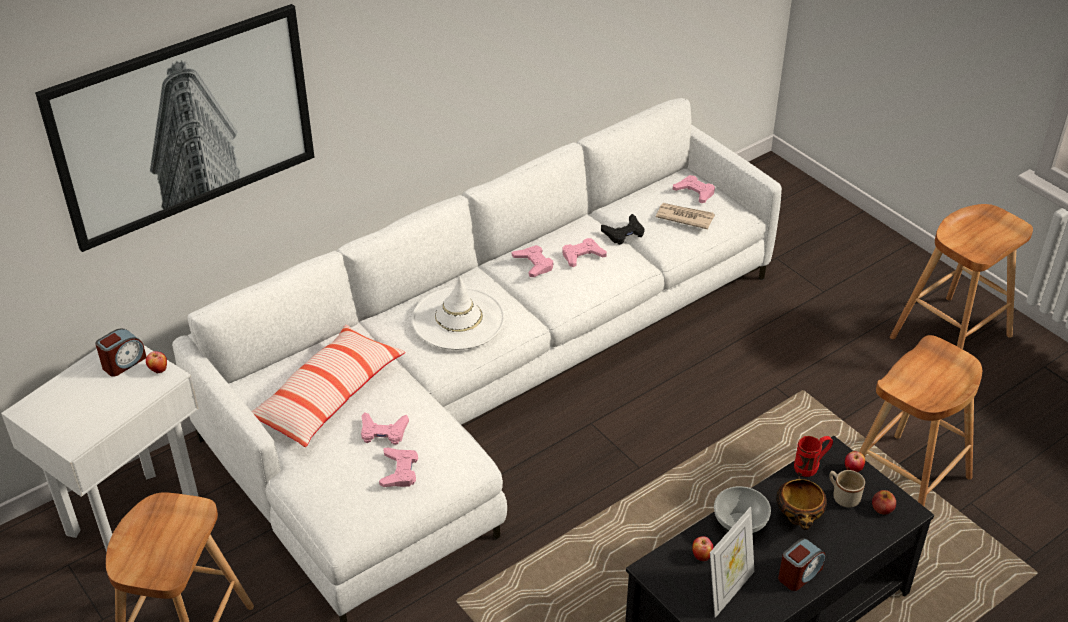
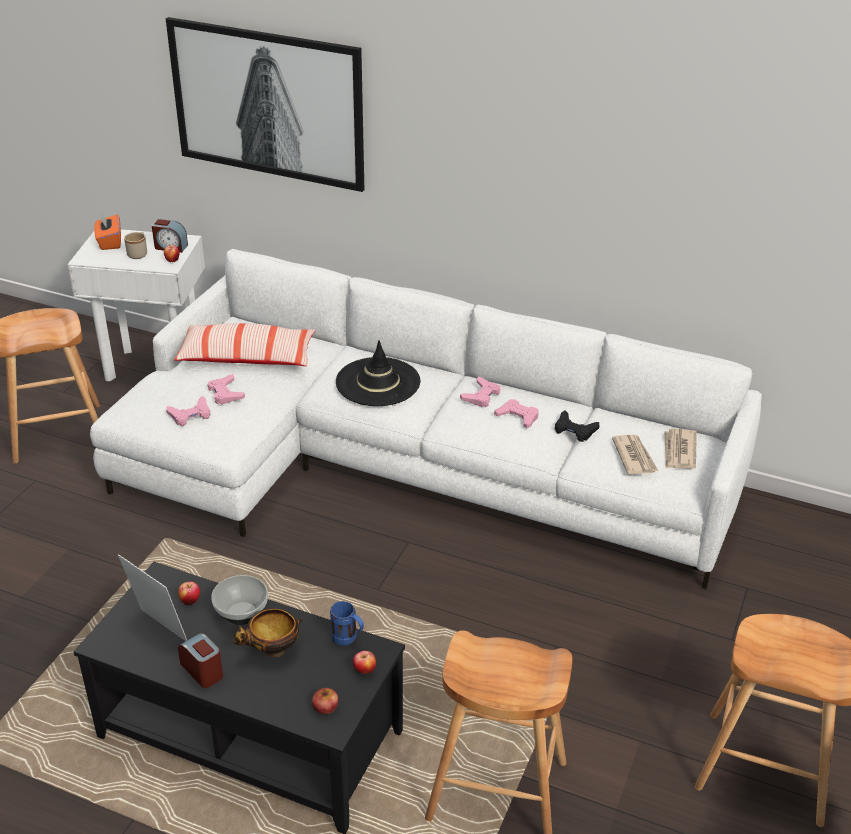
camera: 60 degrees right, 5 degrees down
white hat [412,275,505,350] -> black hat [336,340,421,406]
pink game controller [673,175,715,203] -> newspaper [664,428,697,469]
picture frame [710,507,754,618] -> picture frame turned 150 degrees counterclockwise [118,554,187,641]
alarm clock [778,538,825,591] -> alarm clock turned 150 degrees counterclockwise [178,633,223,688]
red mug [794,436,833,477] -> blue mug [330,601,364,646]
beige mug [829,470,865,507] -> beige mug moved to [124,232,147,259]
none -> orange tissue box [94,213,121,250]

